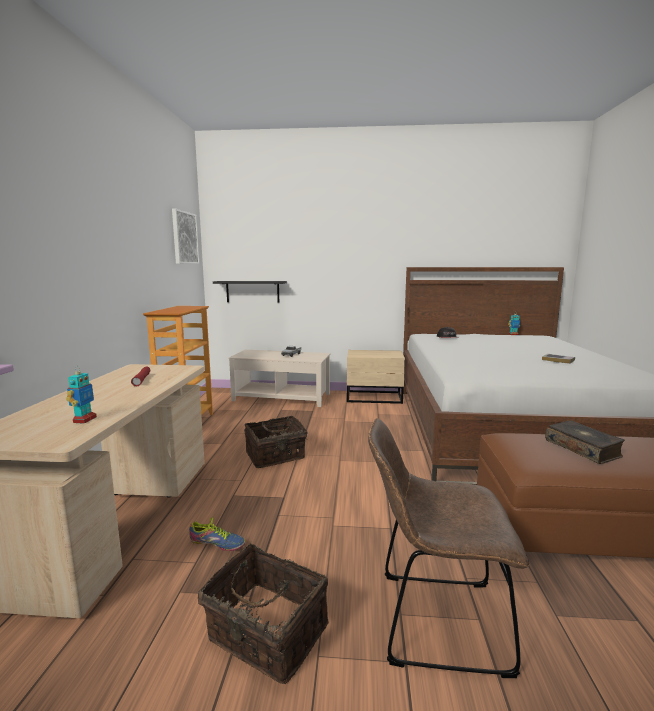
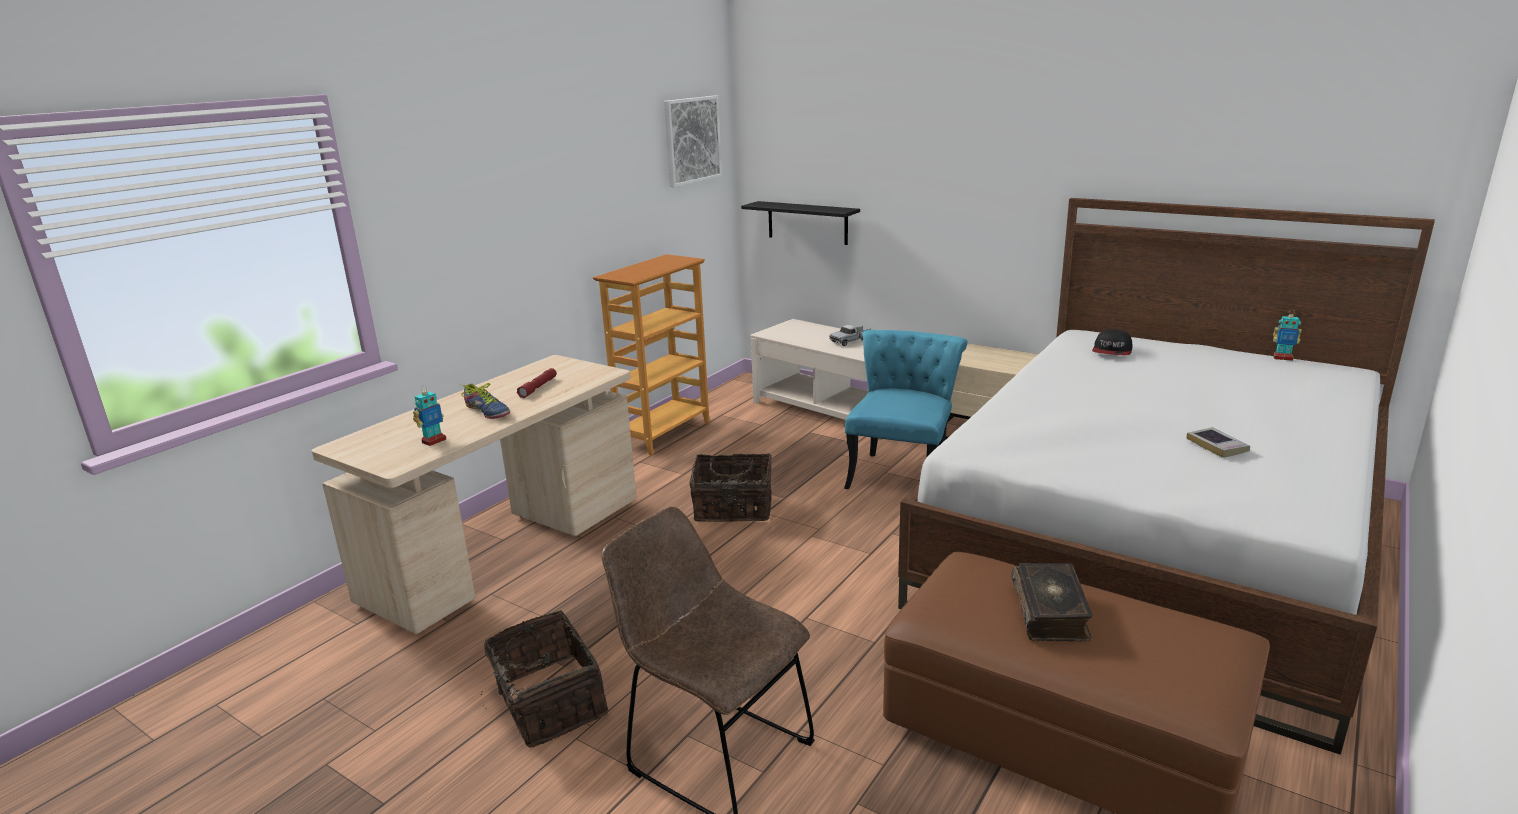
camera: 30 degrees right, 10 degrees up
shoe [189,517,245,551] -> shoe moved to [459,383,510,419]
none -> turquoise chair [844,330,968,489]

